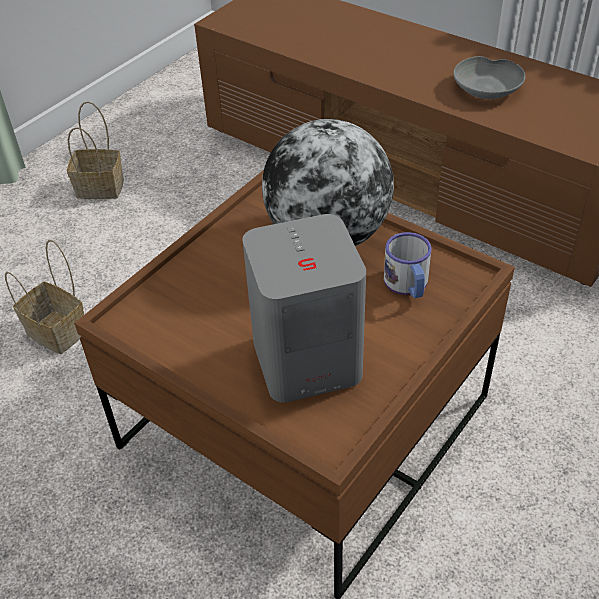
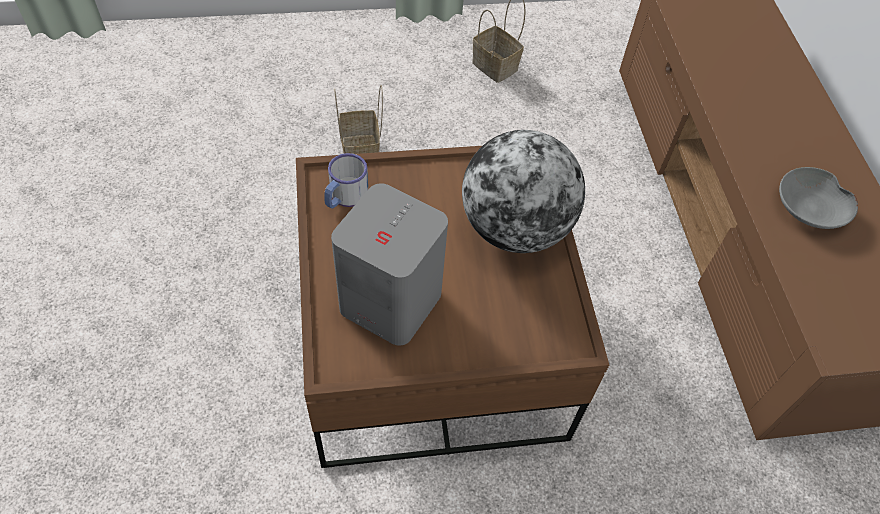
camera: 40 degrees right, 10 degrees up
mug [384,232,432,298] -> mug moved to [324,153,368,208]

